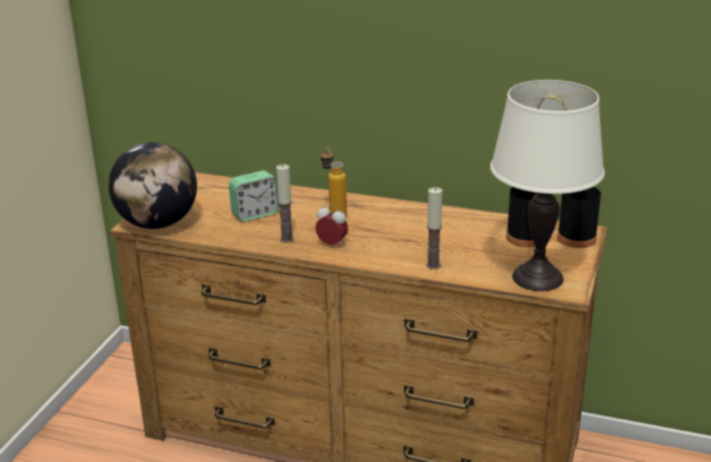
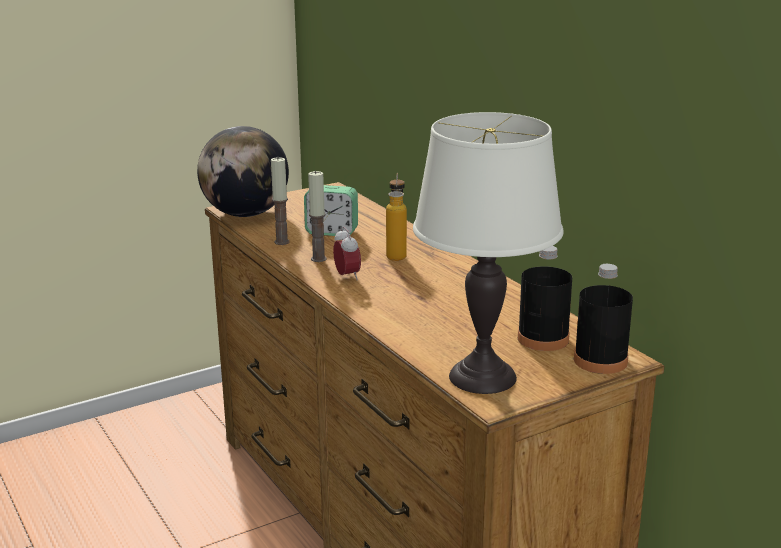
camera: 40 degrees right, 5 degrees down
candle [426,187,442,269] -> candle moved to [271,157,290,245]

